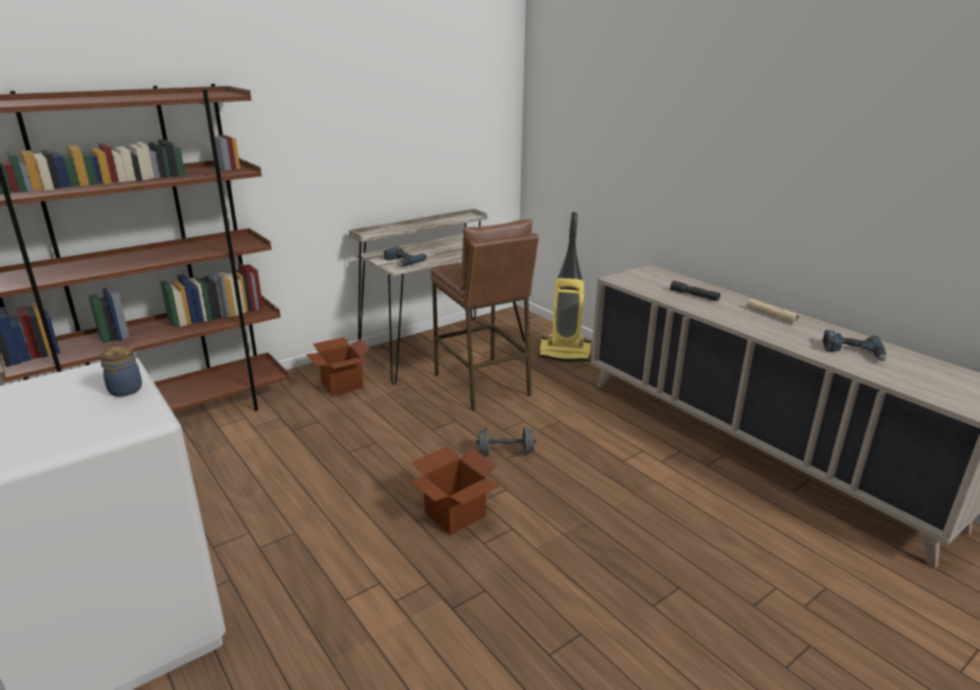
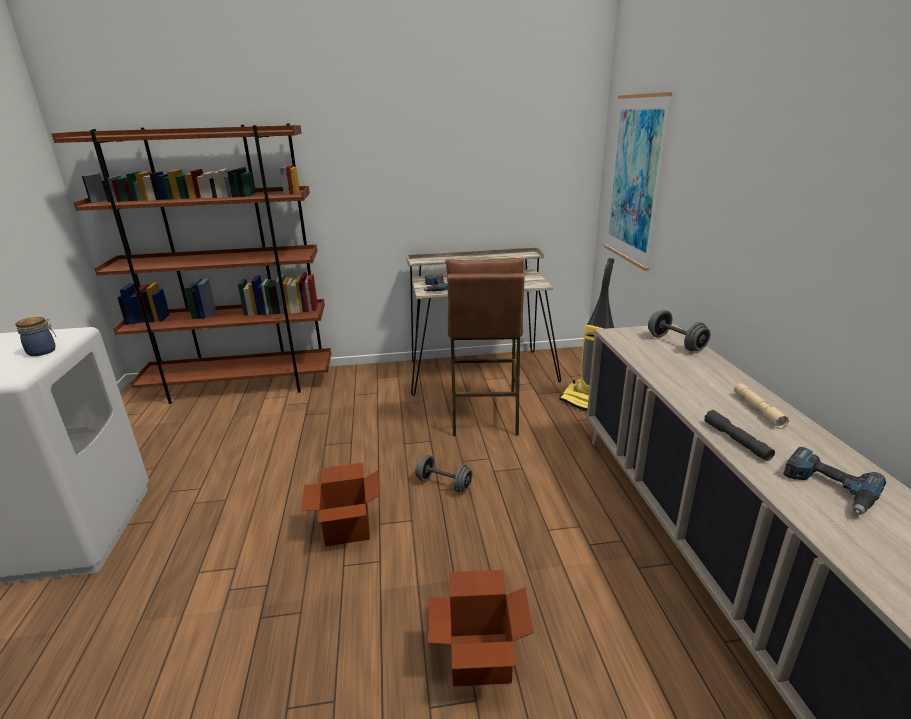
camera: 30 degrees right, 0 degrees up
cardboard box [306,337,371,396] -> cardboard box moved to [428,570,534,686]
grey flashlight [670,281,720,301] -> grey flashlight moved to [704,410,775,461]
none -> picture [604,92,672,271]
none -> grey dumbbell [648,310,710,351]

